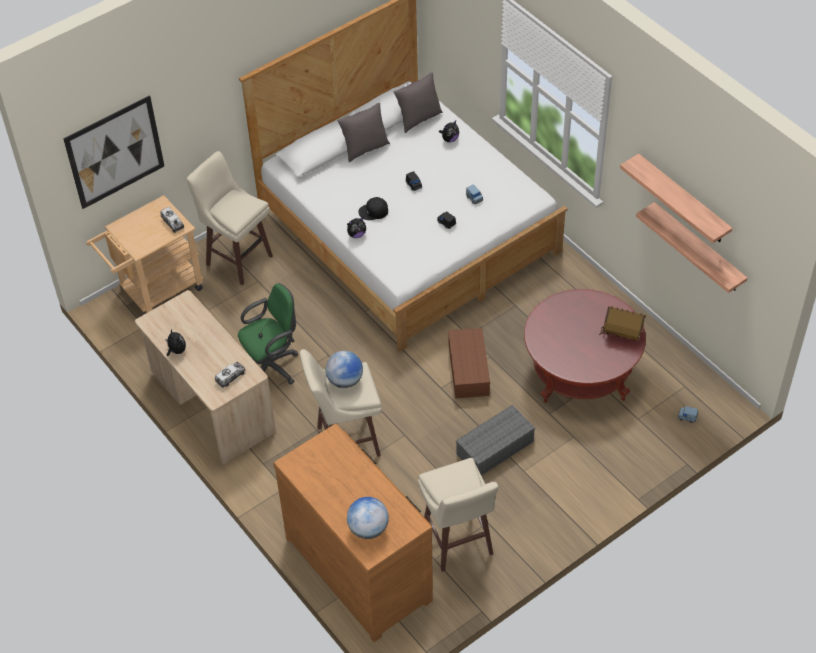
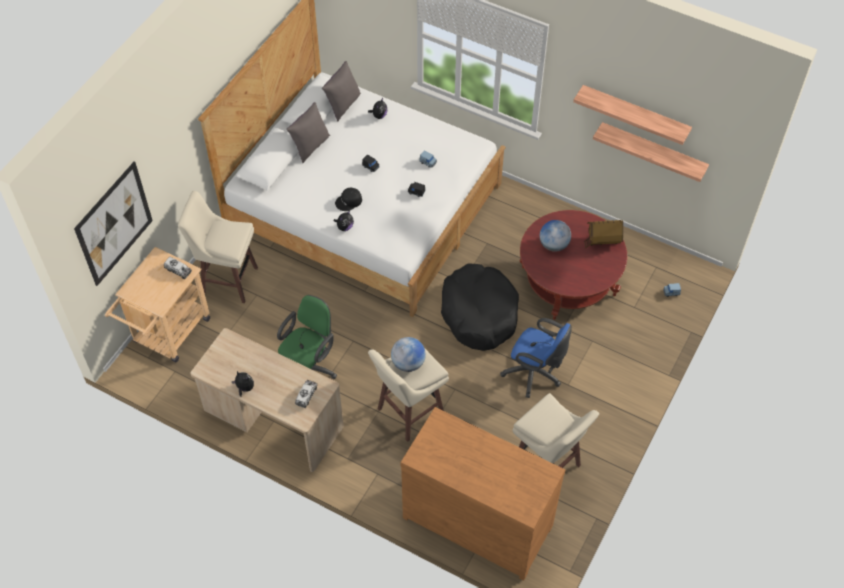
camera: 25 degrees left, 5 degrees up
globe [347,497,389,539] -> globe moved to [540,220,571,252]
brown storage box [448,328,490,399] -> black dog bed [441,263,519,351]
grey storage box [456,405,535,476] -> blue office chair [500,318,572,398]

